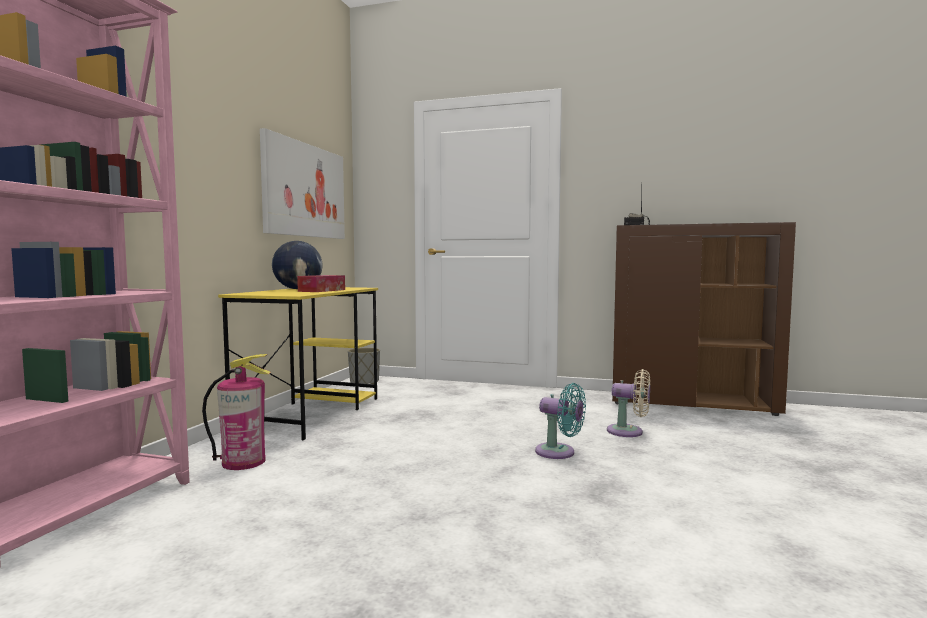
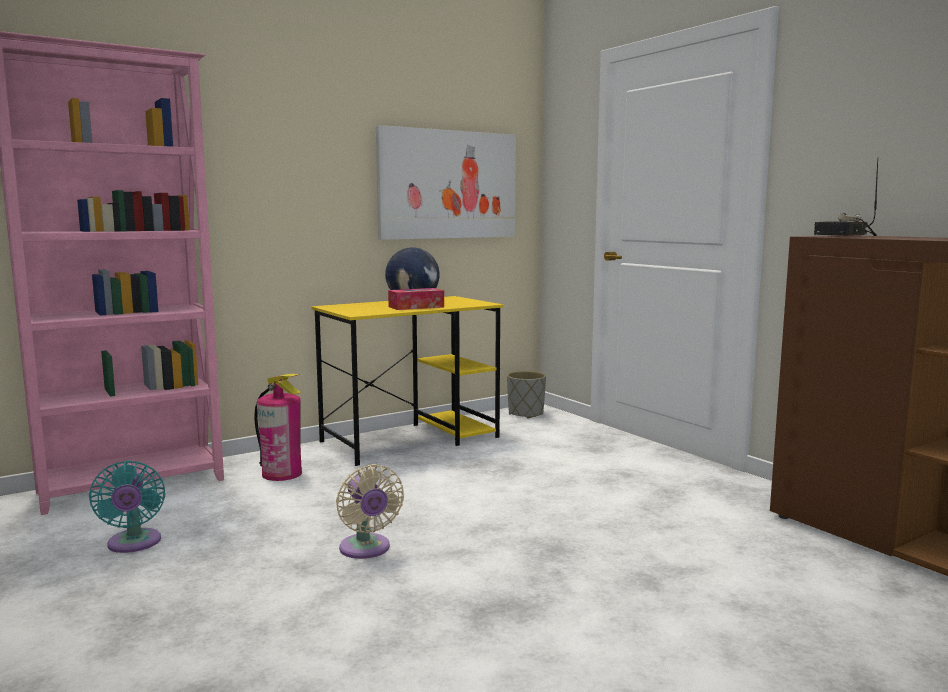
camera: 40 degrees right, 5 degrees up
turquoise fan [535,383,586,459] -> turquoise fan moved to [89,460,165,553]
beige fan [607,369,650,437] -> beige fan moved to [336,464,404,559]

